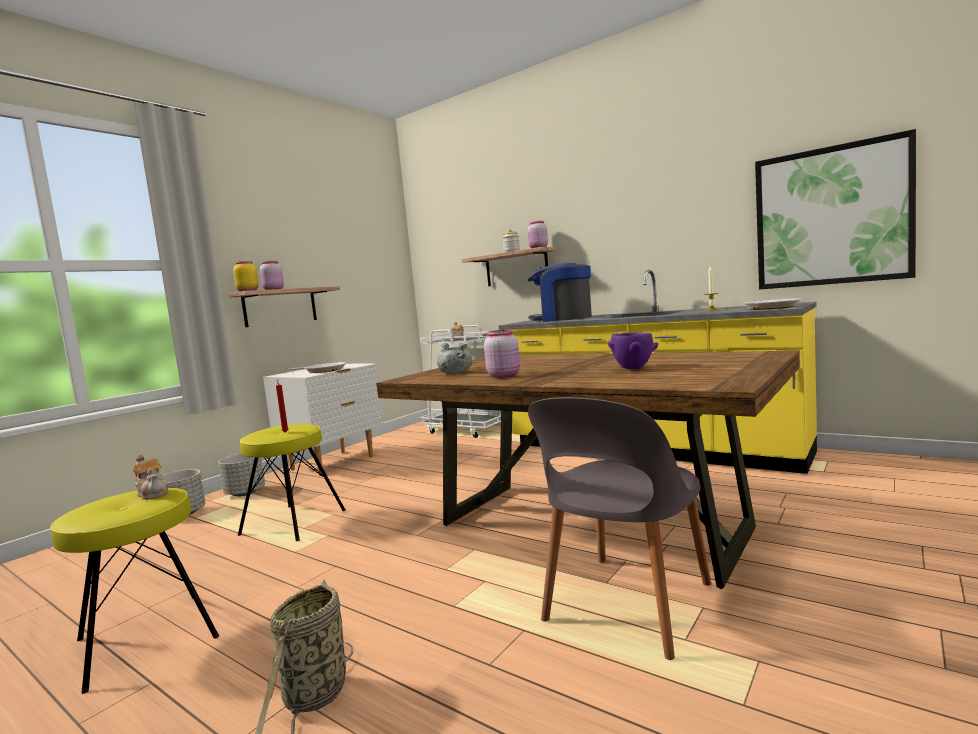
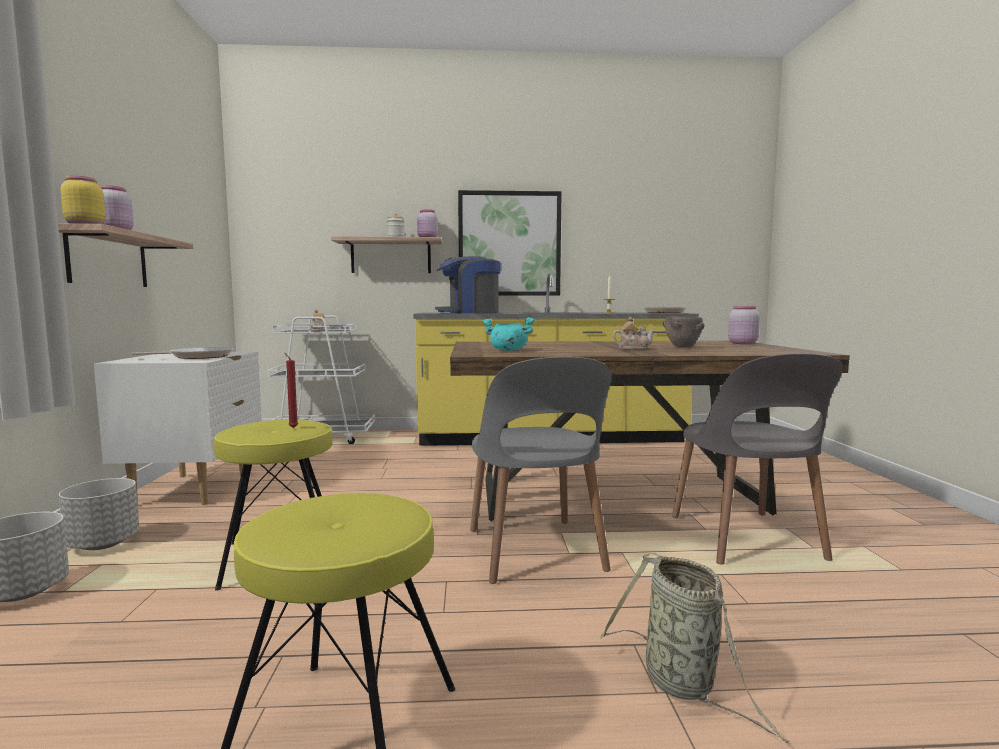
camera: 40 degrees left, 0 degrees up
teapot [133,454,168,500] -> teapot moved to [613,317,655,349]
grey cooking pot [437,343,473,373] -> turquoise cooking pot [482,317,535,351]
pink jar [484,330,520,378] -> pink jar moved to [728,306,760,344]
purple bowl [608,333,658,369] -> brown bowl [663,316,704,348]
picture [755,129,916,290] -> picture moved to [458,190,562,296]
none -> grey chair [470,357,611,584]

